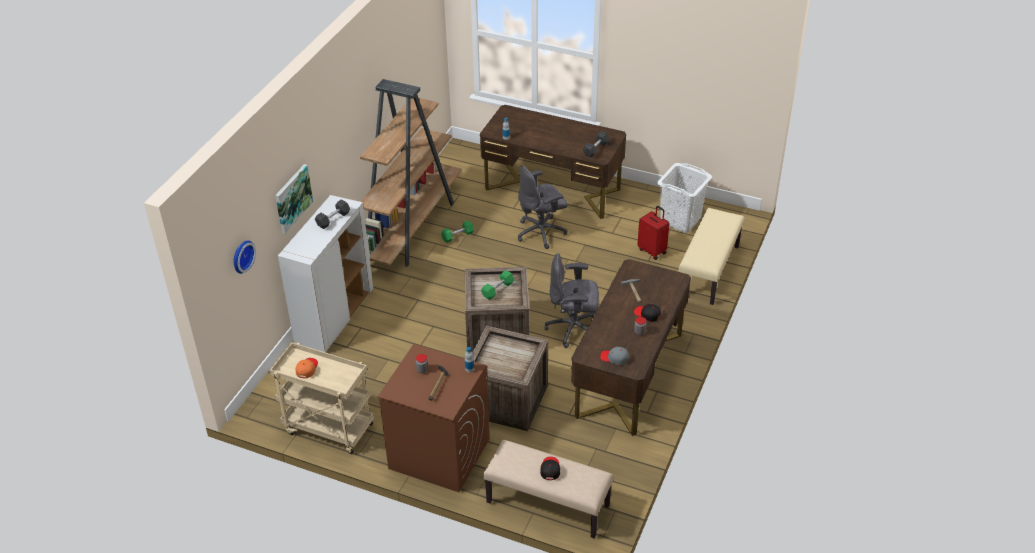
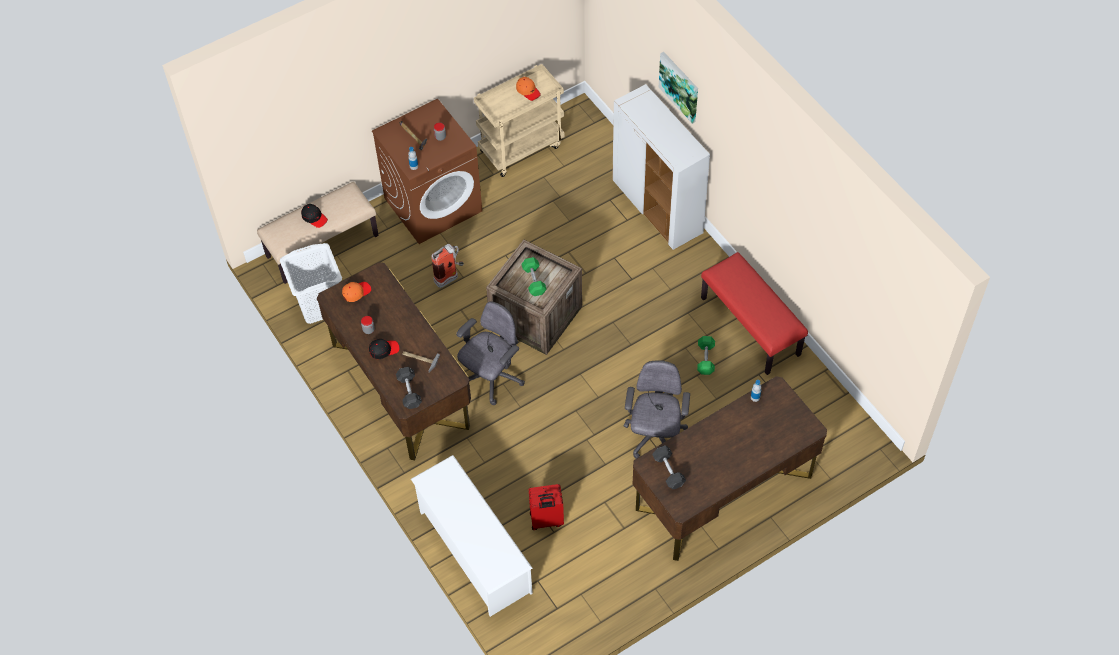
camera: 125 degrees right, 15 degrees up
wall clock [234,240,256,274] -> none
grey dumbbell [315,199,350,229] -> grey dumbbell moved to [396,367,422,409]
brown bookcase [360,79,461,267] -> red bench [701,252,808,375]
crate [472,326,548,431] -> fire extinguisher [431,244,464,288]
grey cap [600,347,629,365] -> orange cap [342,282,371,302]
white laundry basket [657,163,712,233] -> white laundry basket moved to [280,243,342,324]
beige bench [678,208,744,305] -> white shoe rack [411,455,533,617]

